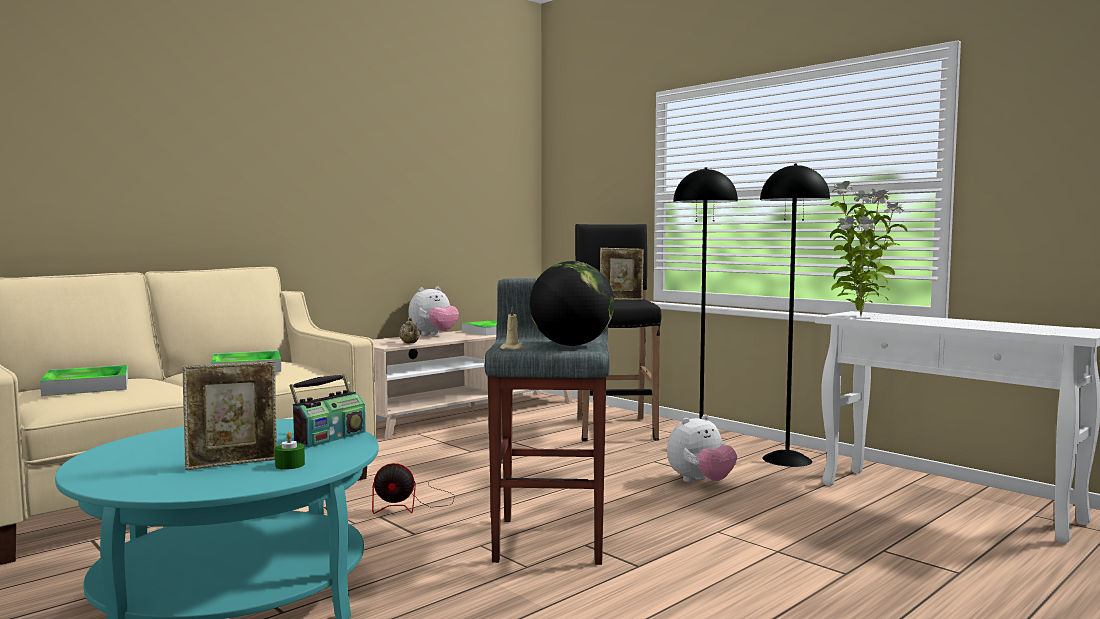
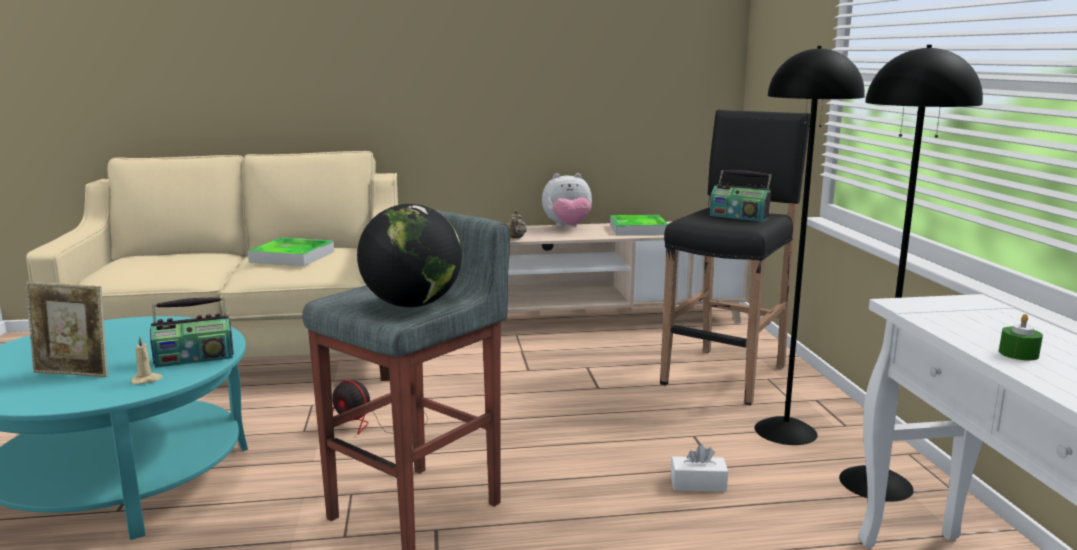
camera: 35 degrees right, 10 degrees up
tray [40,365,128,396] -> none
green candle [275,432,305,470] -> green candle moved to [999,314,1043,361]
beige candle [500,306,524,350] -> beige candle moved to [131,336,163,384]
picture frame [600,248,644,300] -> radio [710,170,772,222]
plush toy [667,415,737,482] -> white tissue box [671,444,728,492]
potted plant [830,181,907,316] -> none

